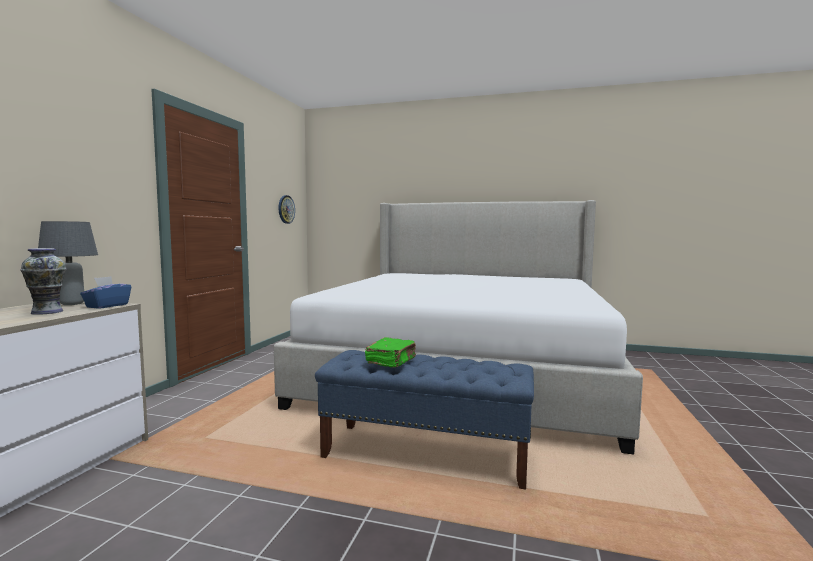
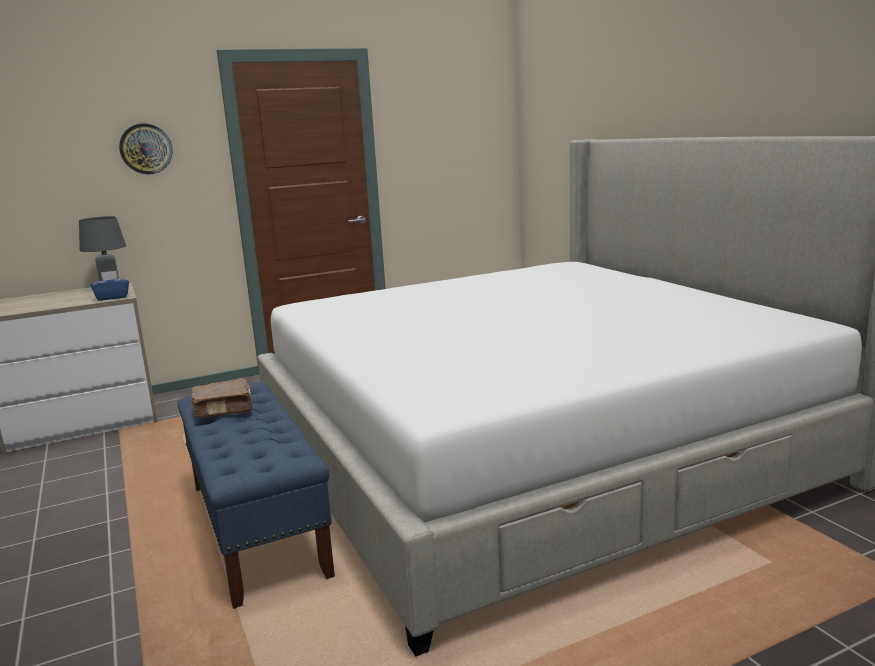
camera: 50 degrees right, 10 degrees up
vase [21,248,67,315] -> none
wall clock [278,195,295,224] -> wall clock moved to [119,123,173,175]
green book [365,337,416,367] -> brown book [191,379,253,418]

